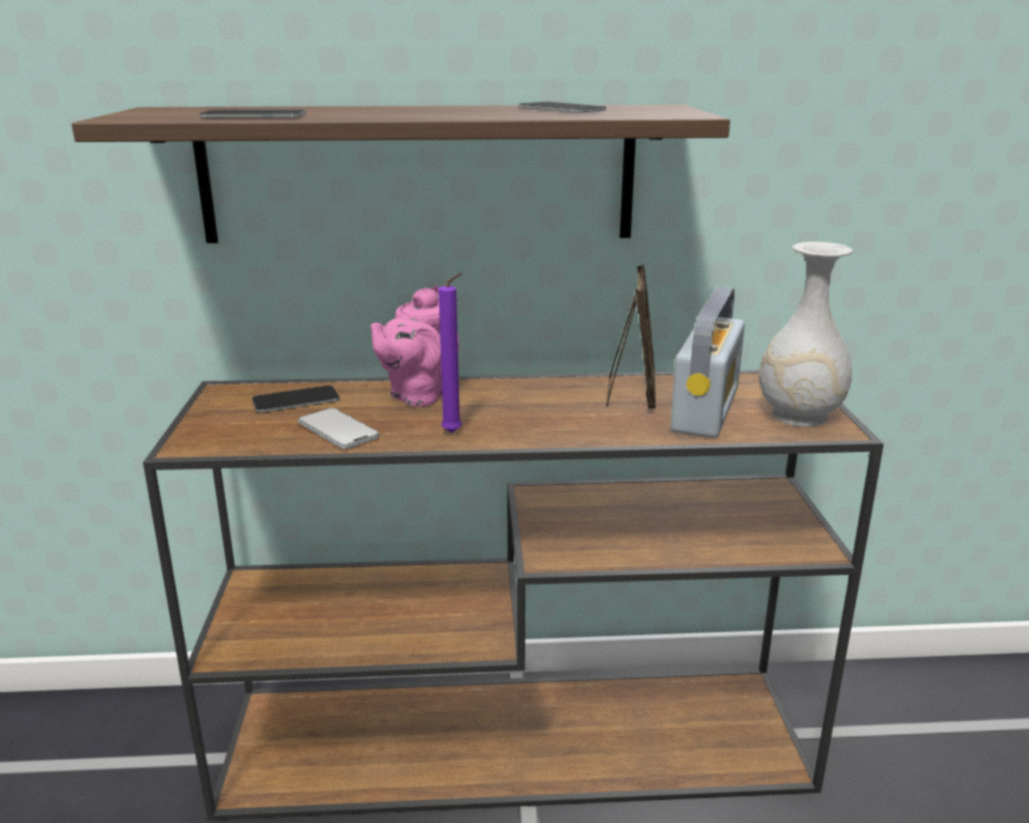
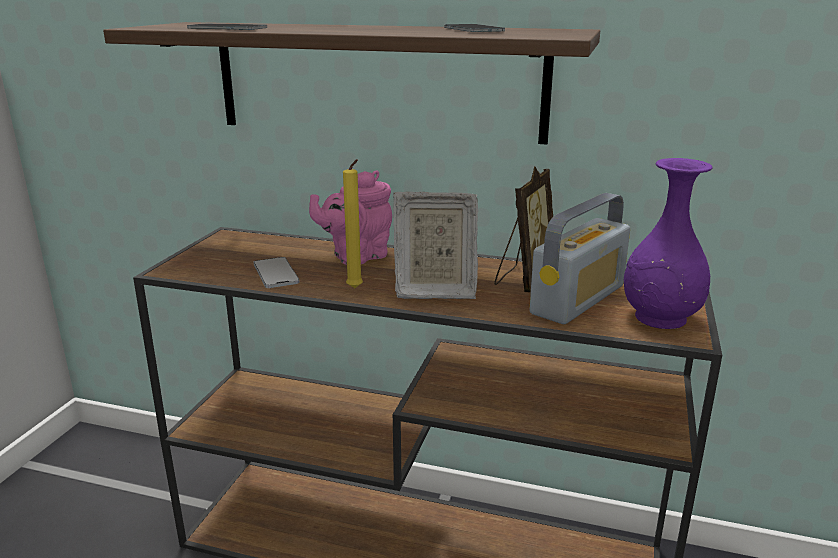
camera: 20 degrees right, 0 degrees up
phone [252,385,340,413] -> none
purple candle [438,273,462,433] -> yellow candle [343,159,363,288]
white vase [759,242,853,427] -> purple vase [624,158,713,329]
none -> picture frame [393,192,478,299]

